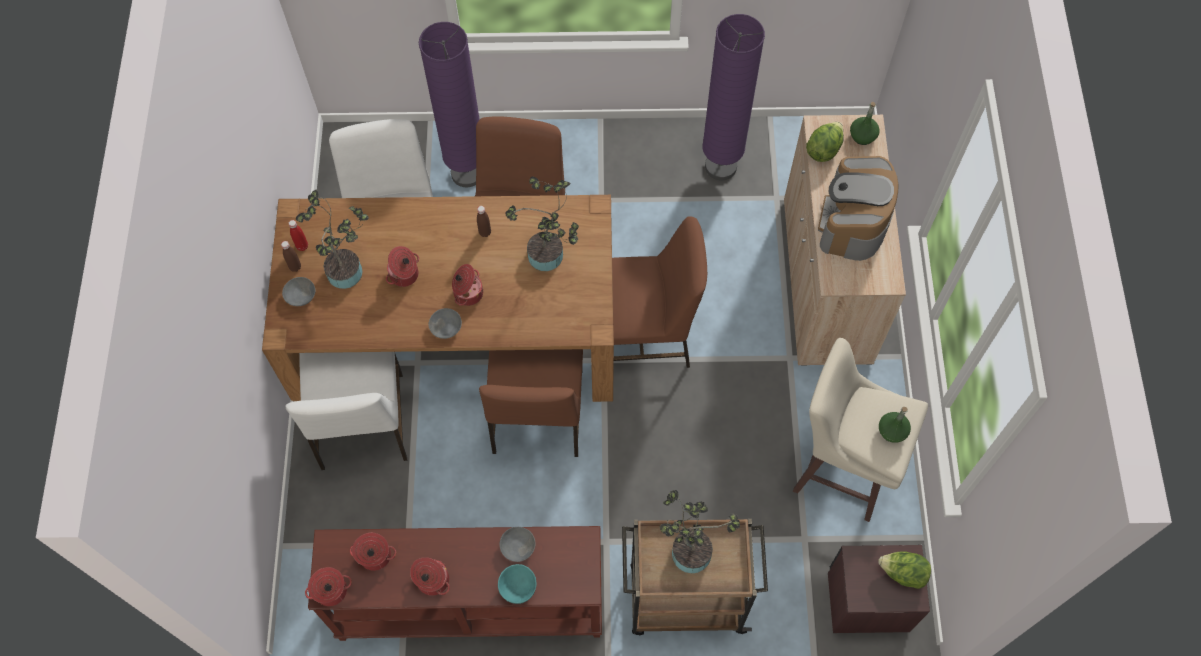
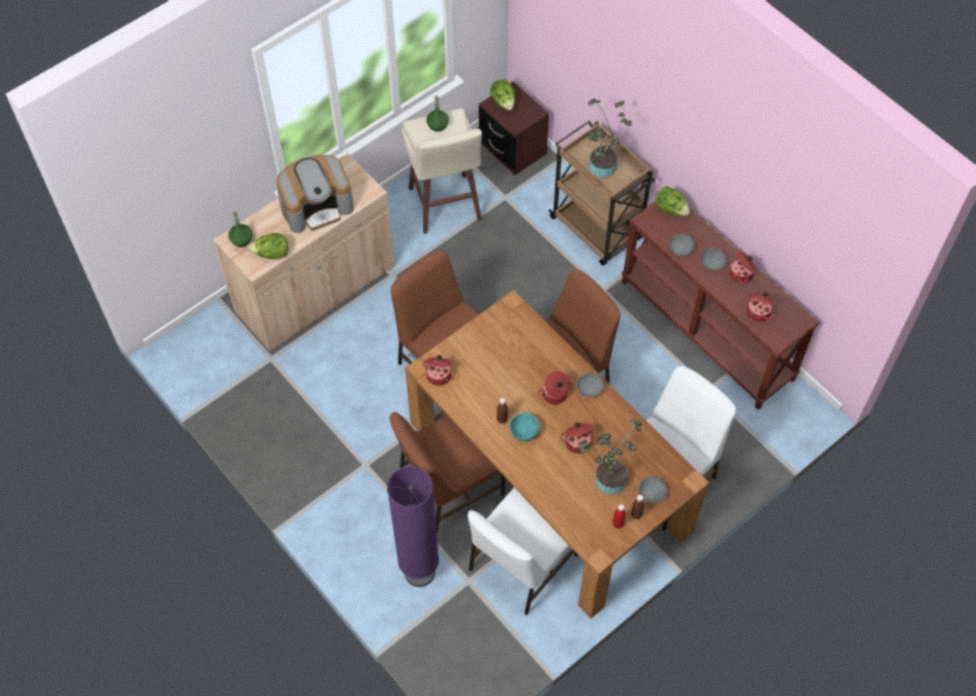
camera: 130 degrees left, 5 degrees down
cooking pot [305,567,352,606] -> cooking pot moved to [423,355,454,386]
turquoise bowl [498,564,537,604] -> turquoise bowl moved to [510,413,539,441]
potted plant [505,177,579,271] -> none
purple floor lamp [702,14,765,180] -> none
none -> lettuce [655,186,690,216]
none -> grey bowl [700,248,727,270]

